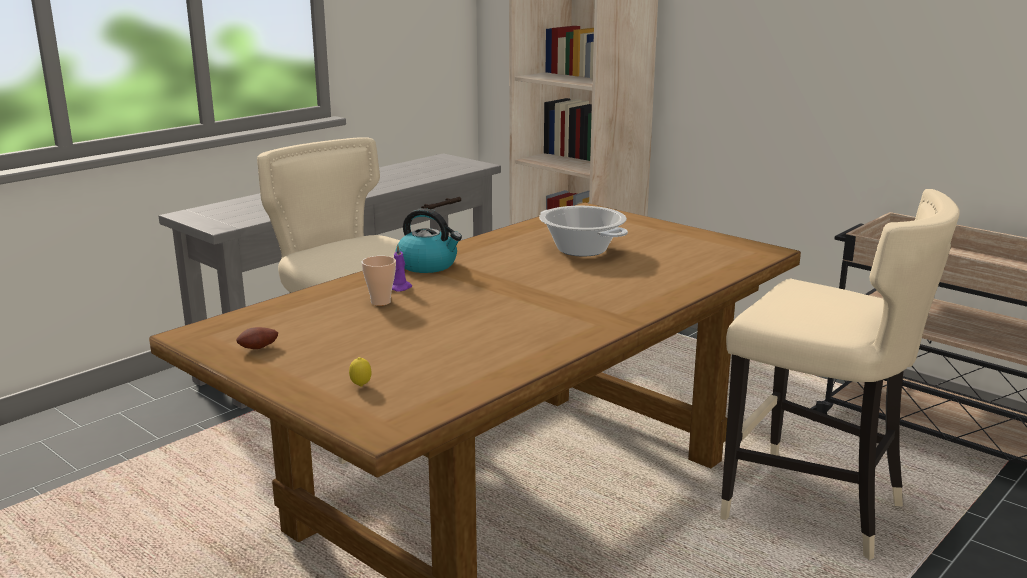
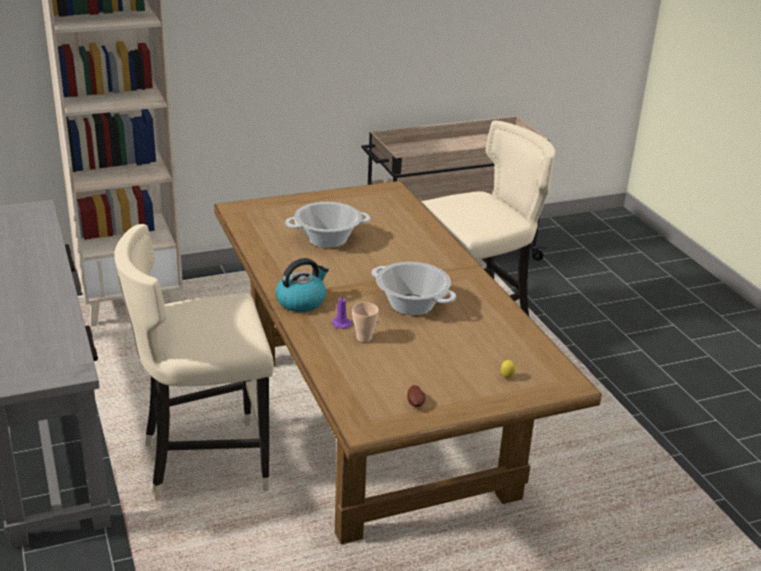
camera: 65 degrees left, 10 degrees up
none -> cooking pot [372,262,456,315]

